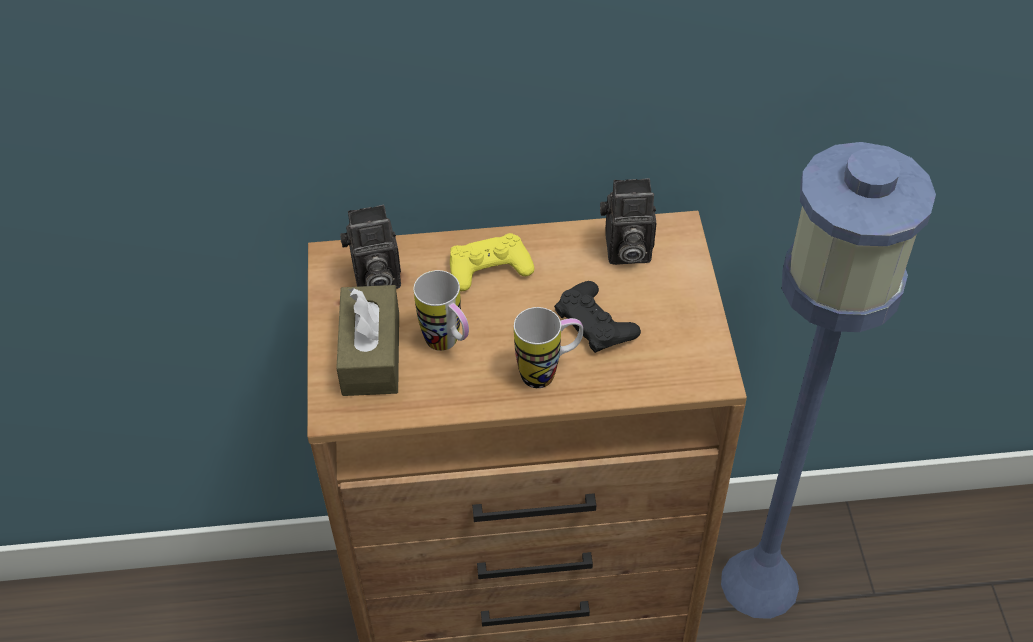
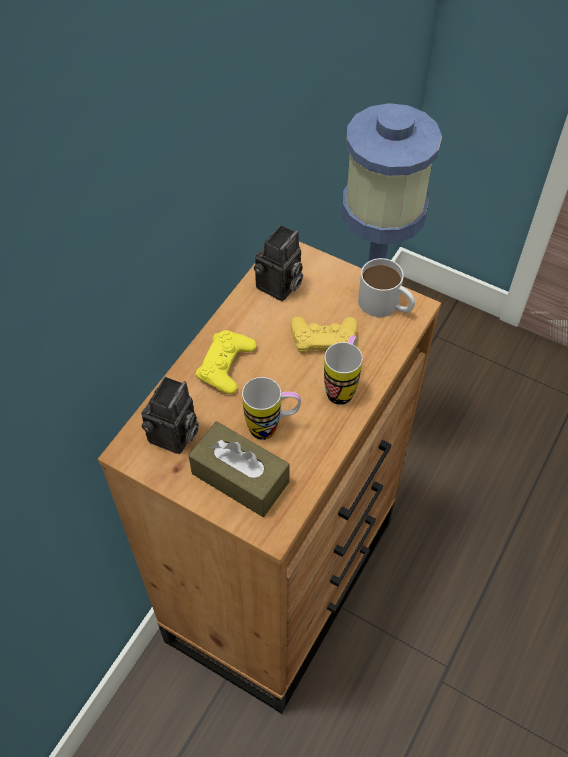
camera: 55 degrees left, 5 degrees up
black game controller [554,281,641,353] -> yellow game controller [291,317,358,353]
none -> white mug [358,258,415,317]

